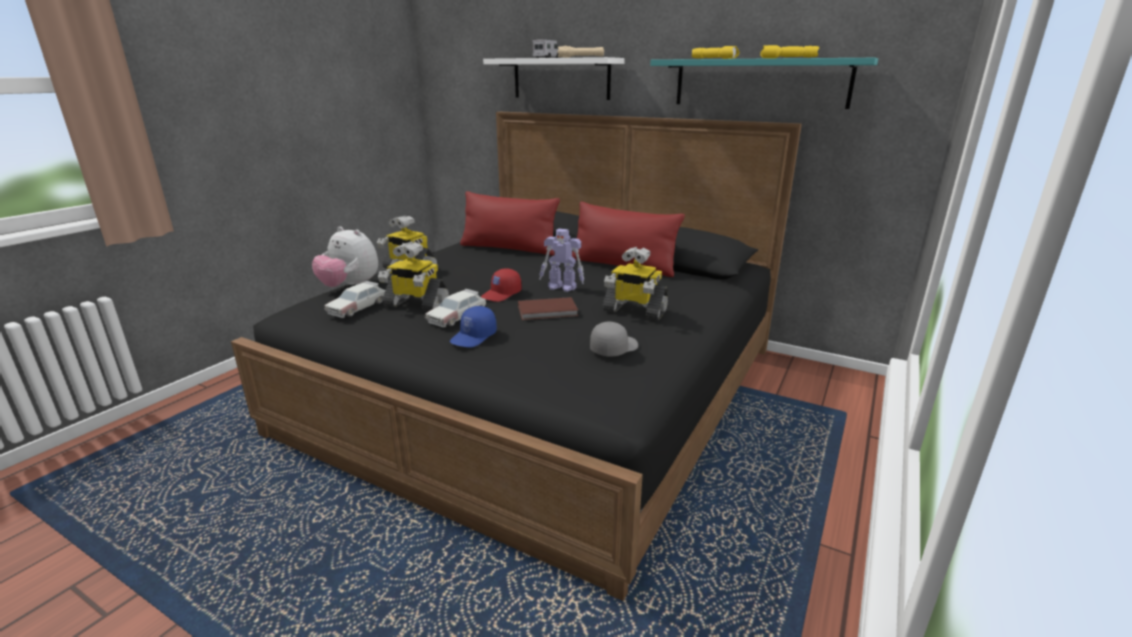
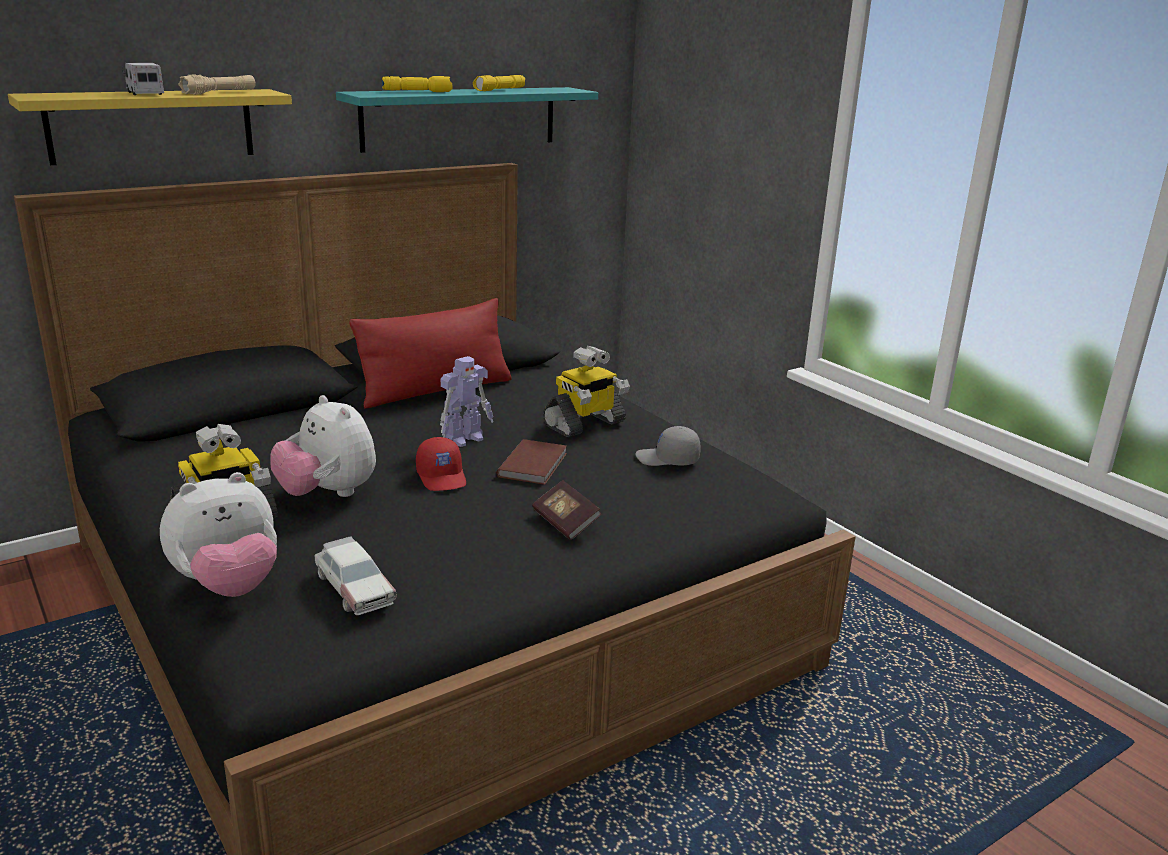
camera: 65 degrees left, 0 degrees up
toy robot [378,242,450,312] -> none
toy car [425,289,486,327] -> none
blue cap [450,306,497,347] -> book [532,481,601,540]
red pillow [460,191,560,255] -> none
white shelf [483,57,625,100] -> yellow shelf [8,89,292,165]
grey cap [590,322,638,357] -> grey cap turned 60 degrees counterclockwise [636,426,701,466]
none -> plush toy [270,395,376,497]

